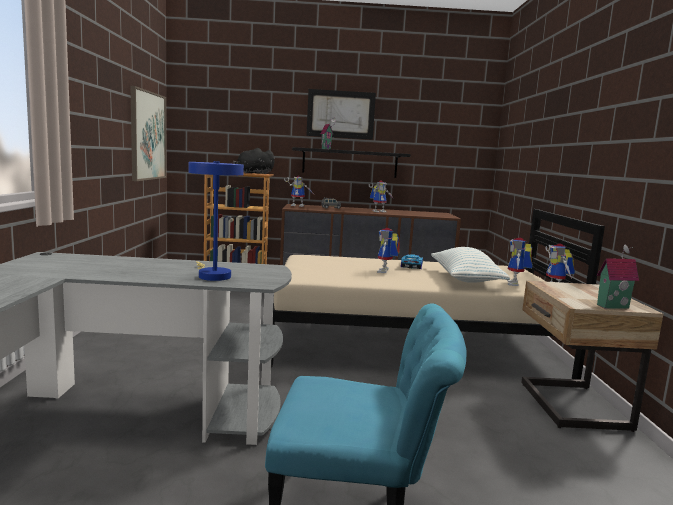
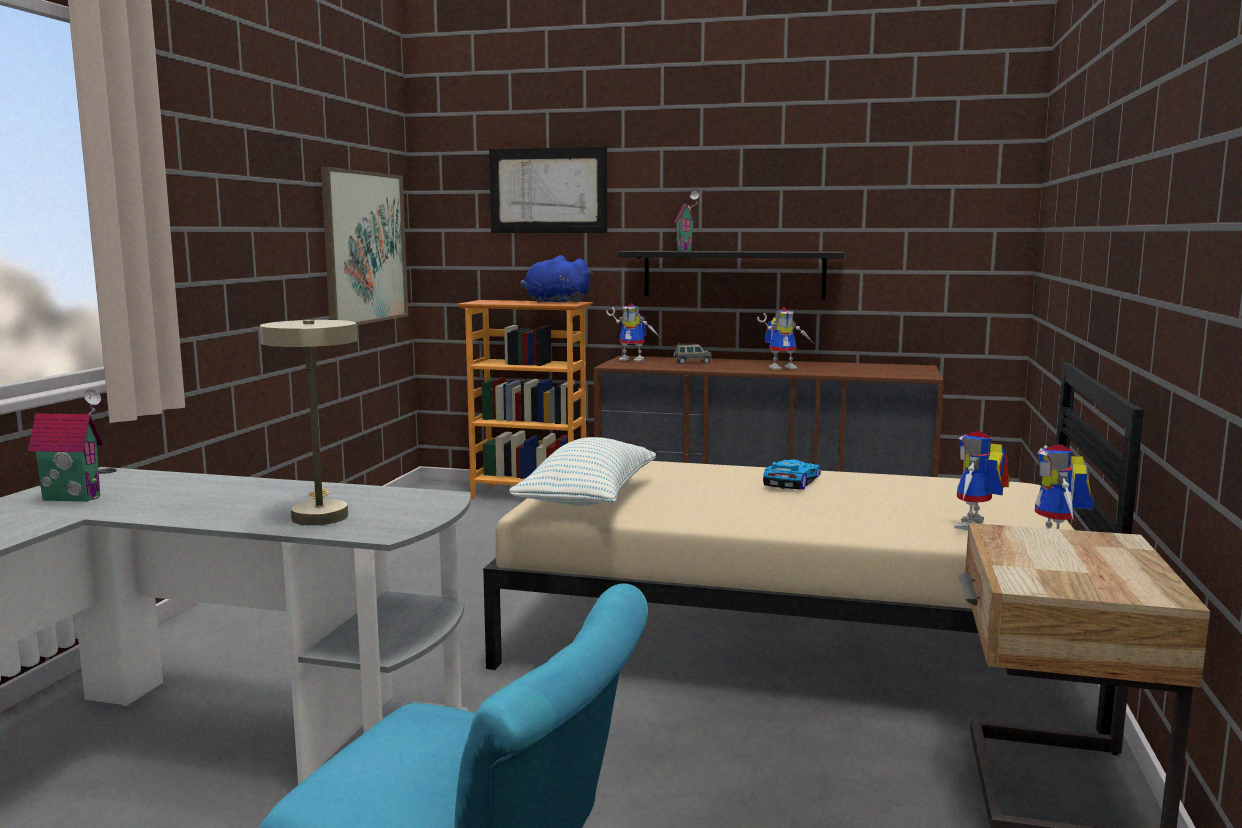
camera: 15 degrees right, 0 degrees up
blue table lamp [189,161,244,281] -> beige table lamp [260,320,357,525]
black plush toy [233,148,275,174] -> blue plush toy [520,255,592,303]
picture [306,89,376,140] -> picture moved to [489,147,607,233]
toy robot [377,228,400,273] -> none
pillow [431,247,510,283] -> pillow moved to [509,437,656,506]
toy house [597,245,639,309] -> toy house moved to [28,389,104,502]

